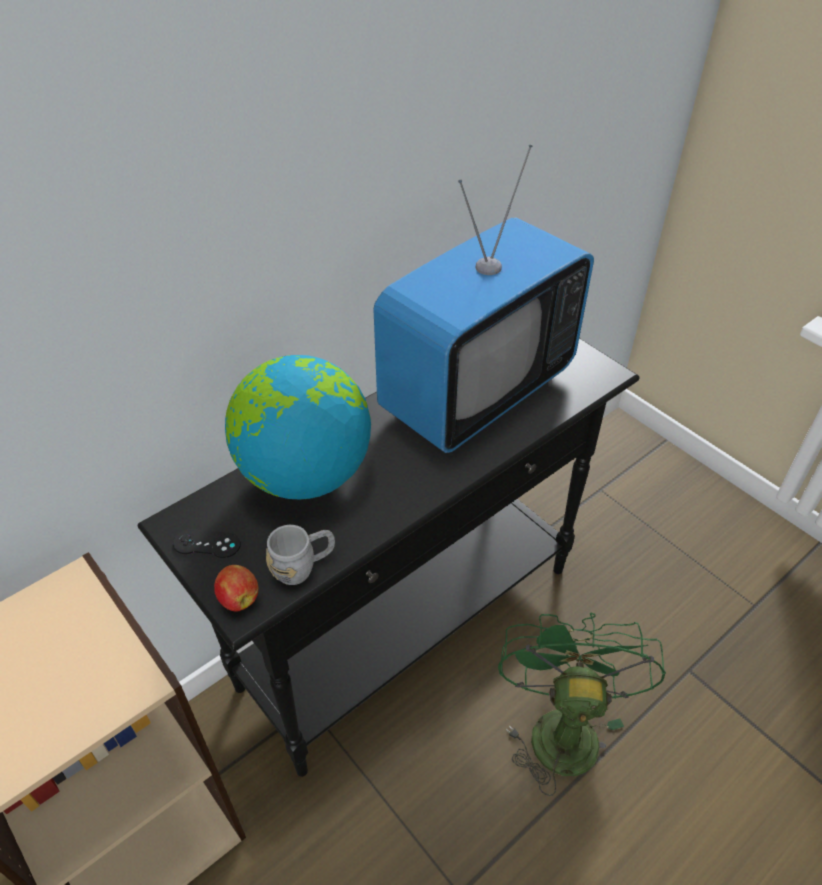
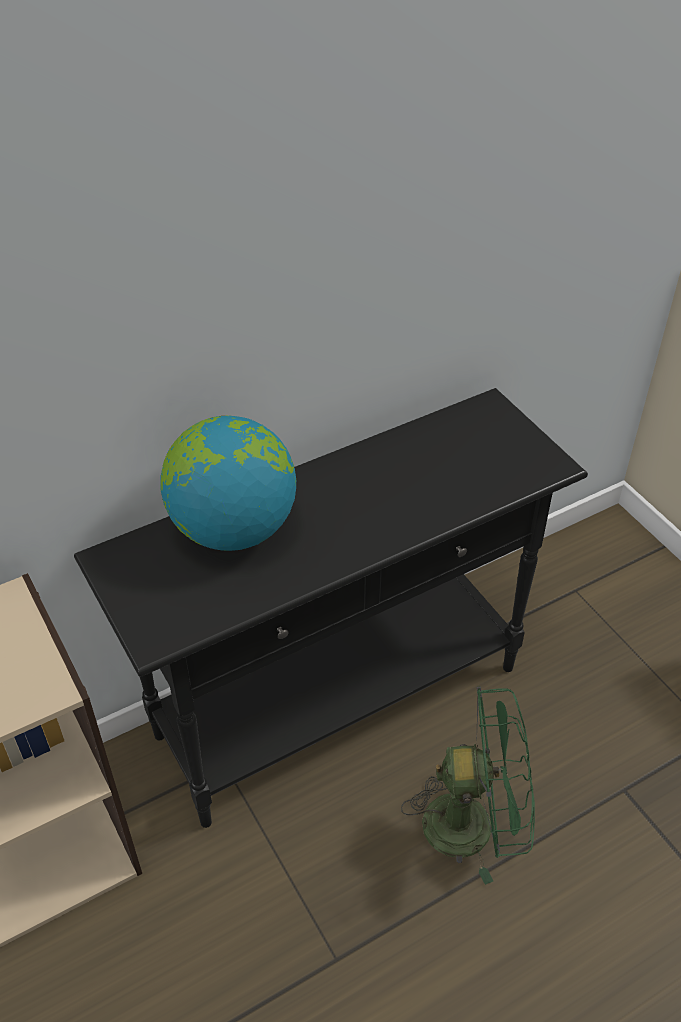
camera: 10 degrees right, 0 degrees up
black game controller [173,529,241,558] -> none
apple [214,565,258,612] -> none
grey mug [266,525,335,585] -> none
television [373,144,594,453] -> none
green fan [498,612,666,796] -> green fan turned 75 degrees clockwise [401,687,535,885]

